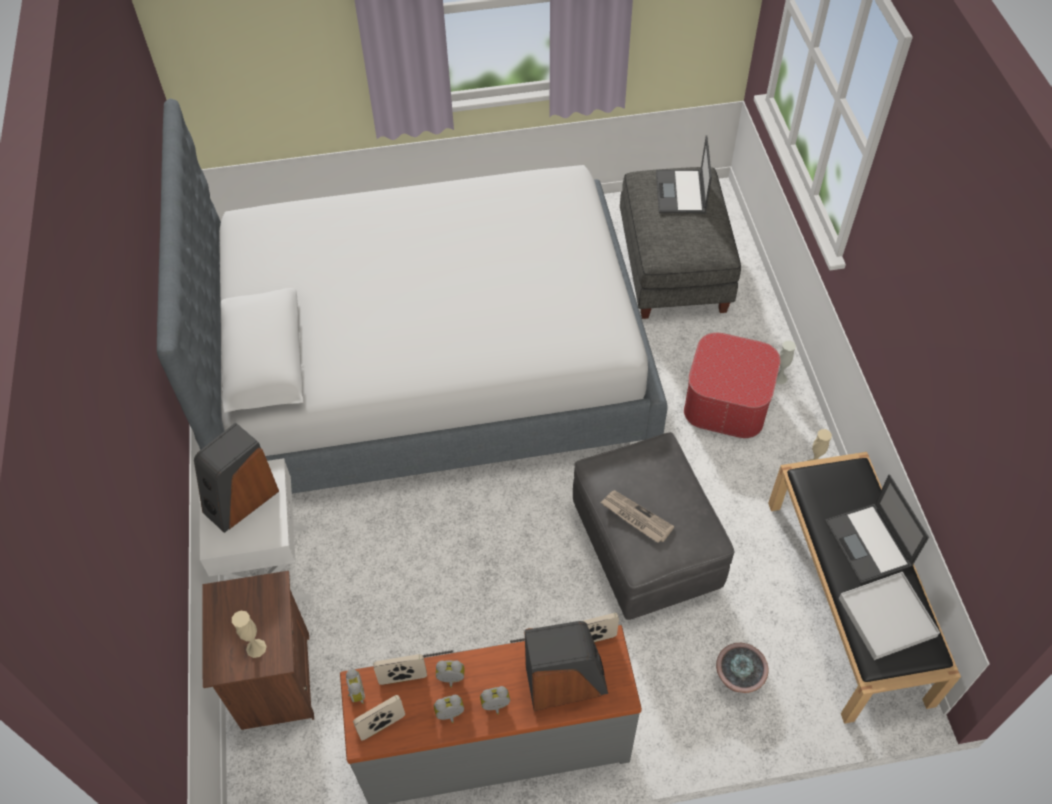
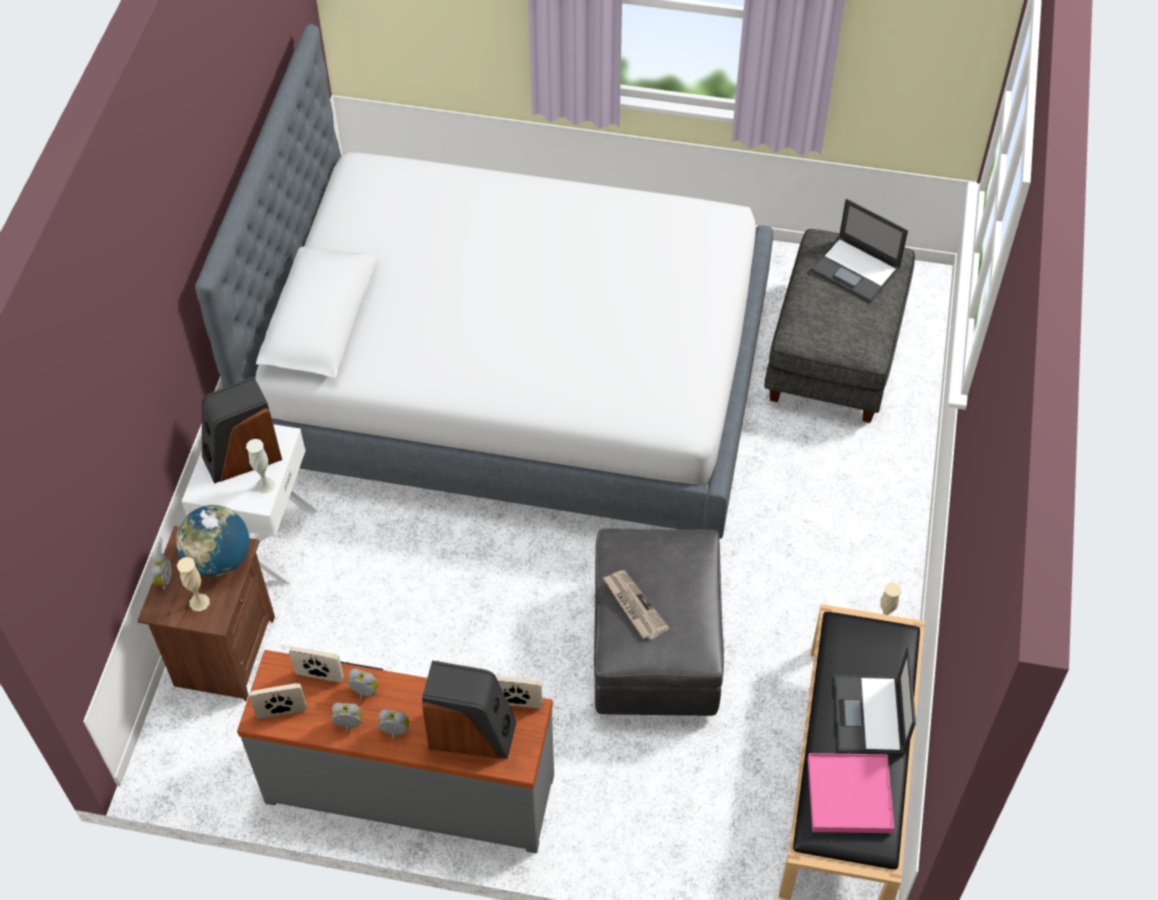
camera: 20 degrees right, 0 degrees up
alarm clock [346,669,365,704] -> alarm clock moved to [151,554,171,591]
laptop [656,135,712,213] -> laptop turned 75 degrees counterclockwise [810,199,908,303]
ottoman [684,333,780,438] -> none
potted plant [716,643,768,693] -> none
white vase [776,341,796,384] -> white vase moved to [246,439,275,493]
white tray [839,572,940,660] -> pink tray [808,753,894,833]
none -> globe [176,505,249,577]

